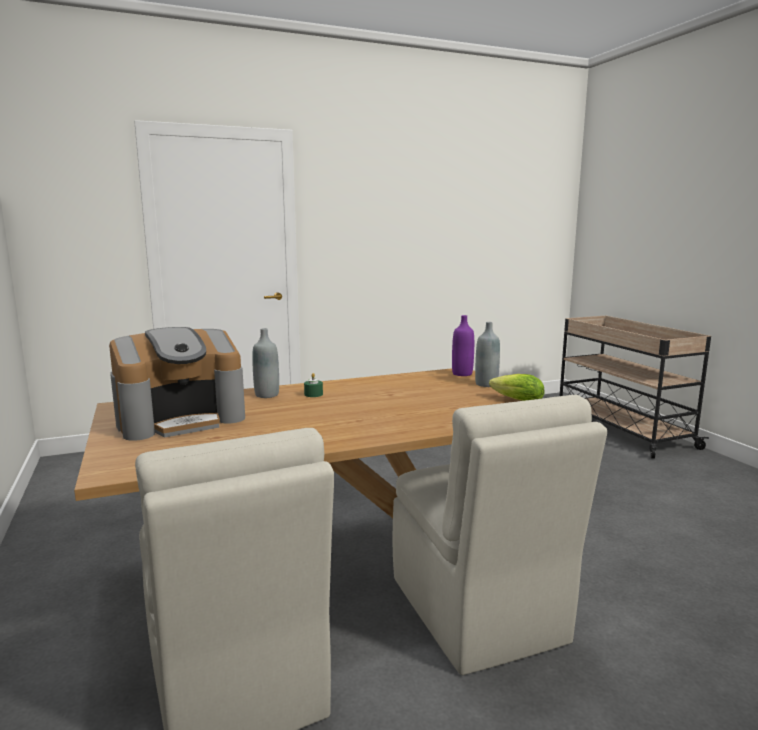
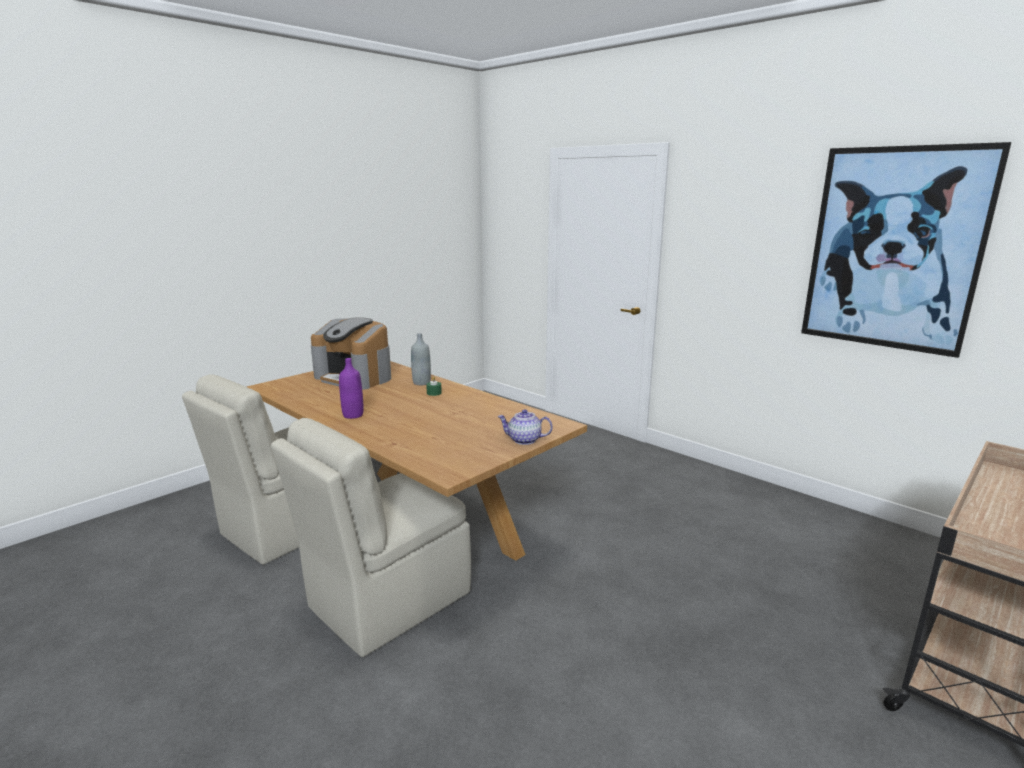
camera: 65 degrees right, 5 degrees up
purple bottle [452,315,474,376] -> purple bottle moved to [339,358,363,419]
grey bottle [475,322,500,387] -> teapot [497,409,553,445]
lettuce [489,374,545,401] -> none
none -> picture [801,142,1012,358]

